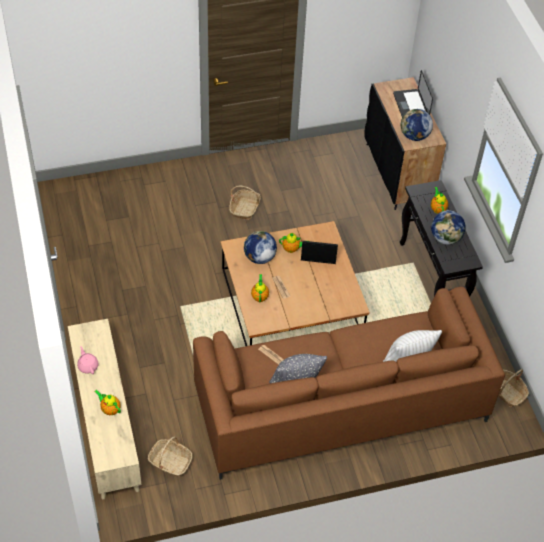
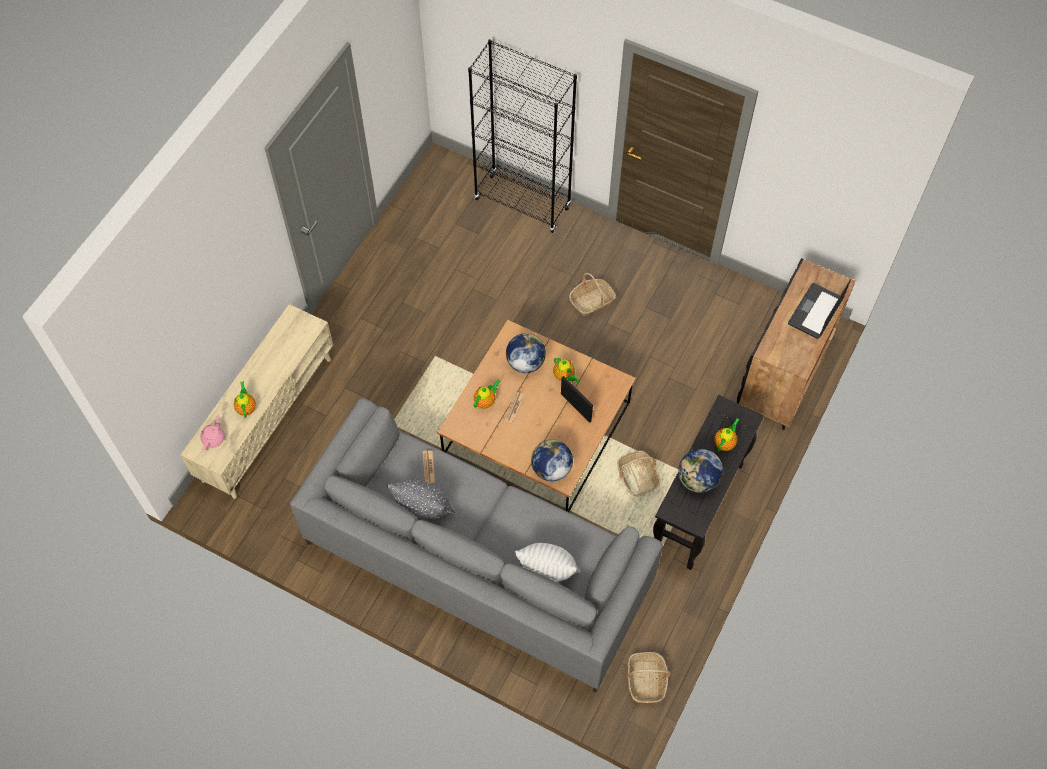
camera: 45 degrees right, 10 degrees up
pink teapot [77,346,98,374] -> pink teapot moved to [201,415,225,450]
basket [148,437,193,477] -> basket moved to [617,450,660,496]
brown sofa [193,287,505,480] -> grey sofa [290,398,663,693]
globe [401,109,433,141] -> globe moved to [531,439,573,481]
none -> black bookcase [468,39,577,233]

